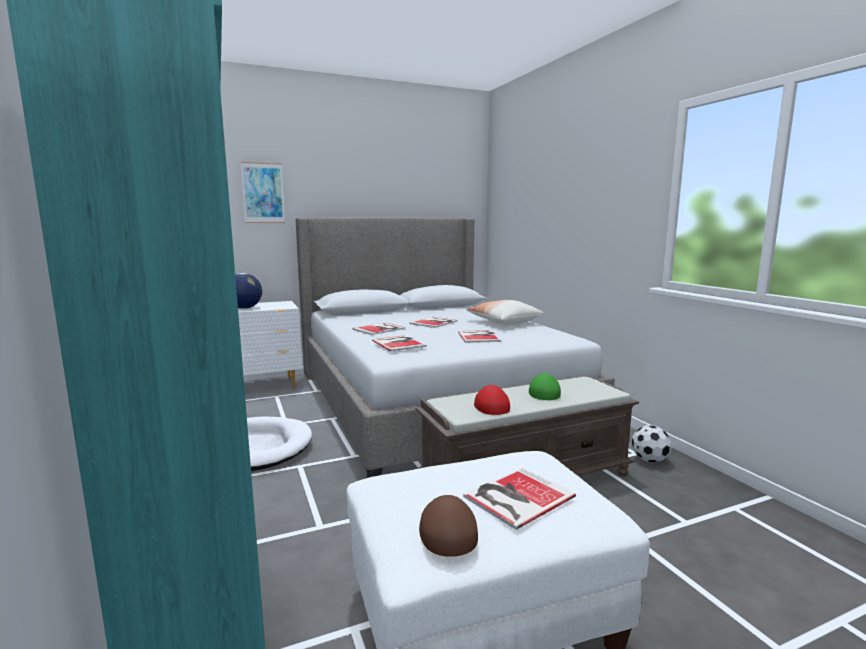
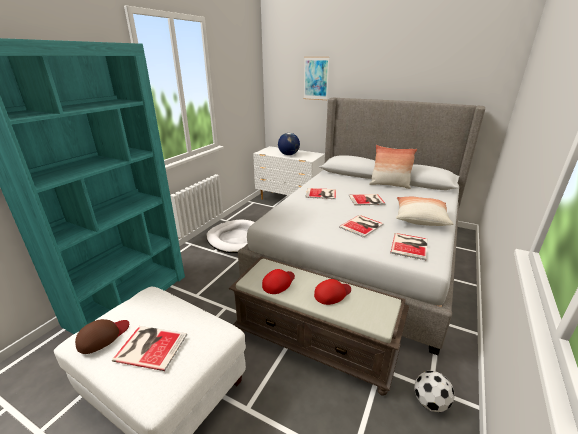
camera: 50 degrees right, 15 degrees up
book [372,335,427,352] -> book moved to [390,233,427,260]
green cap [529,373,561,400] -> red cap [314,279,351,305]
none -> pillow [369,145,417,189]

